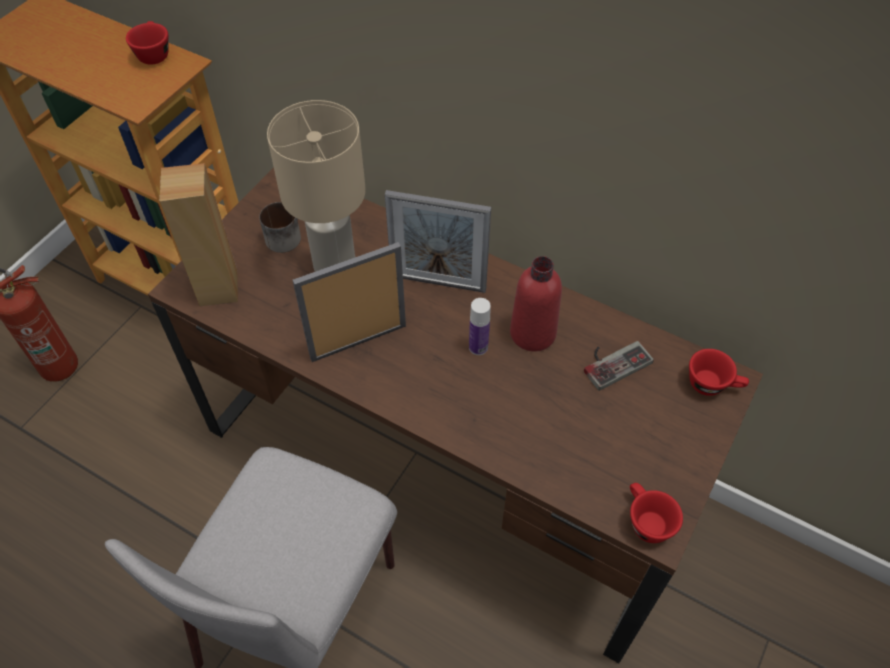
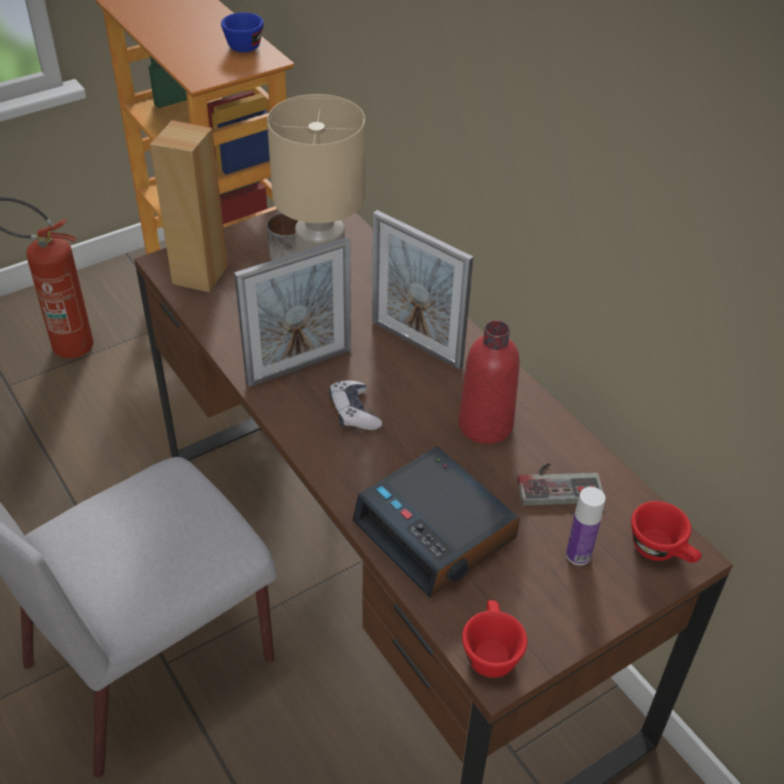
camera: 25 degrees right, 10 degrees down
red cup [126,21,169,65] -> blue cup [221,12,264,52]
picture frame [292,242,406,362] -> picture frame turned 150 degrees clockwise [234,237,351,388]
bottle [469,298,491,355] -> bottle moved to [566,487,606,565]
none -> game controller [329,381,382,430]
none -> alarm clock [352,446,520,598]

